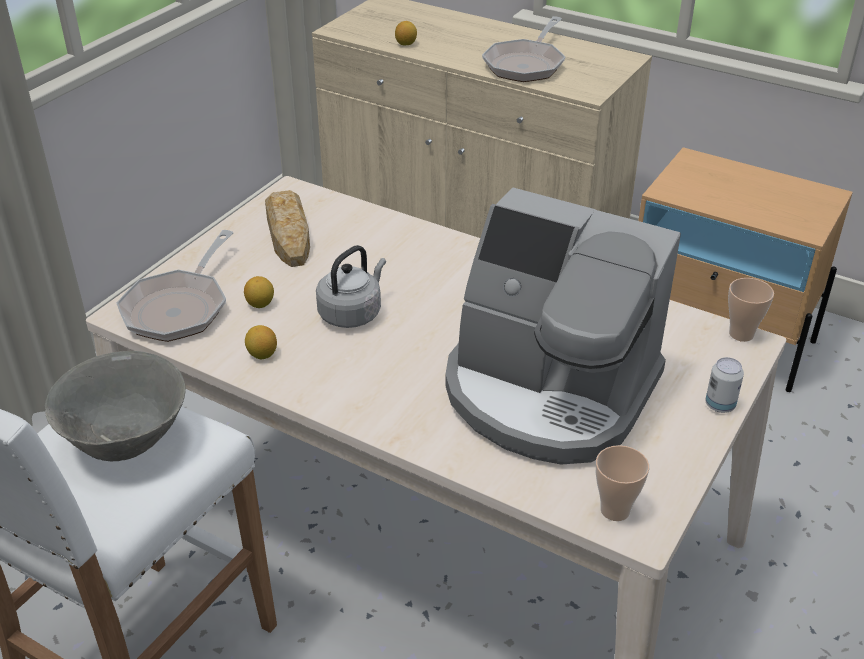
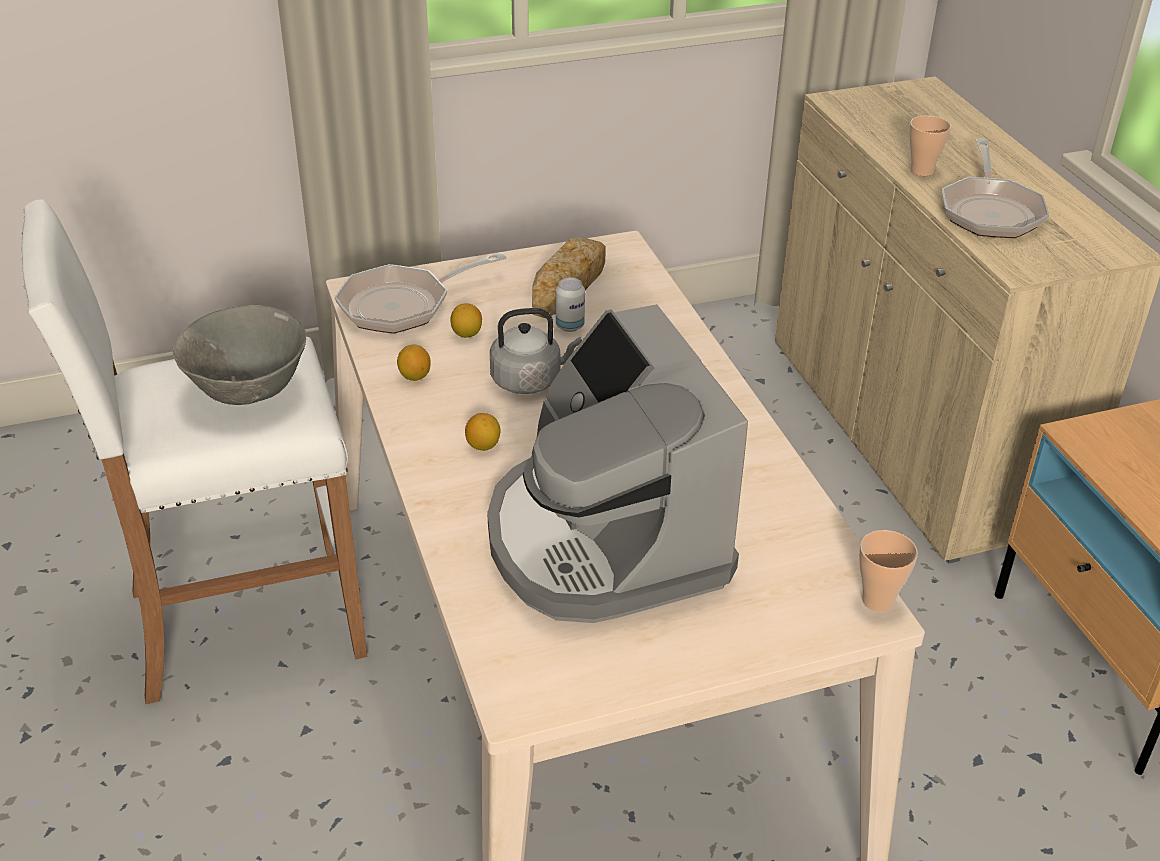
camera: 40 degrees right, 0 degrees up
lemon [395,21,417,45] -> lemon moved to [465,413,501,451]
frying pan [482,16,565,82] -> frying pan turned 60 degrees counterclockwise [942,139,1049,238]
cup [596,445,649,521] -> cup moved to [909,115,951,176]
can [705,357,744,413] -> can moved to [556,278,585,332]

